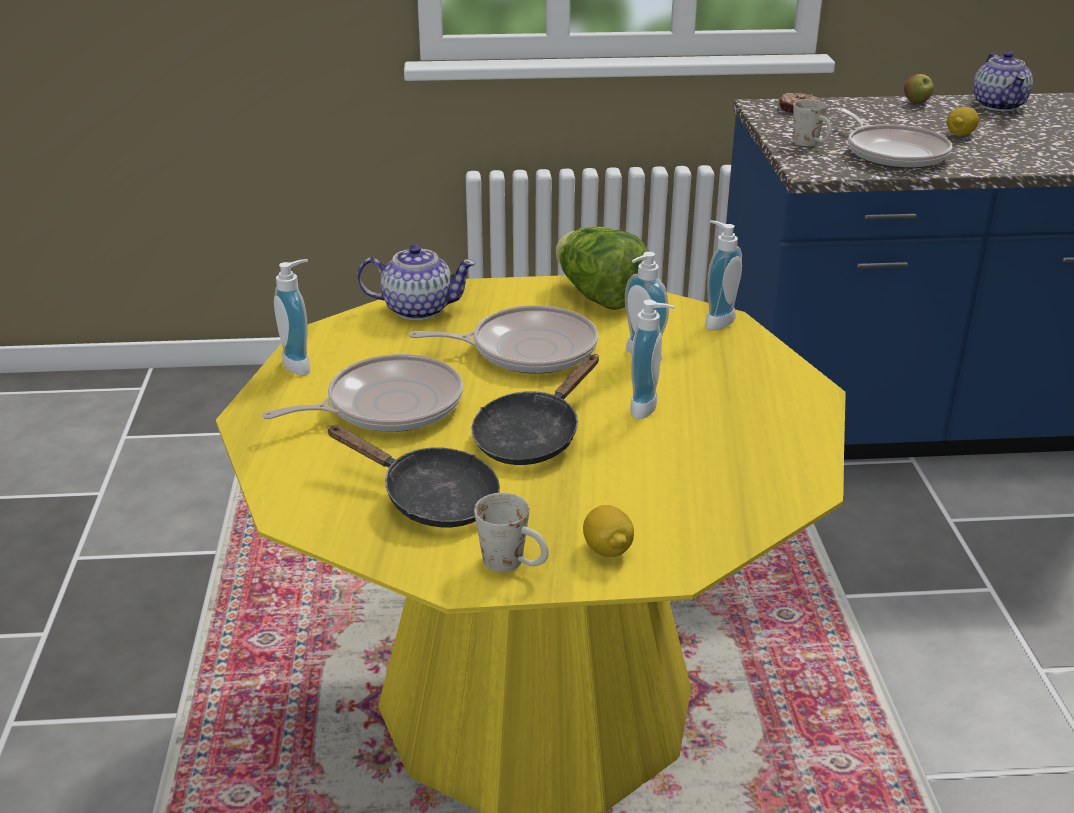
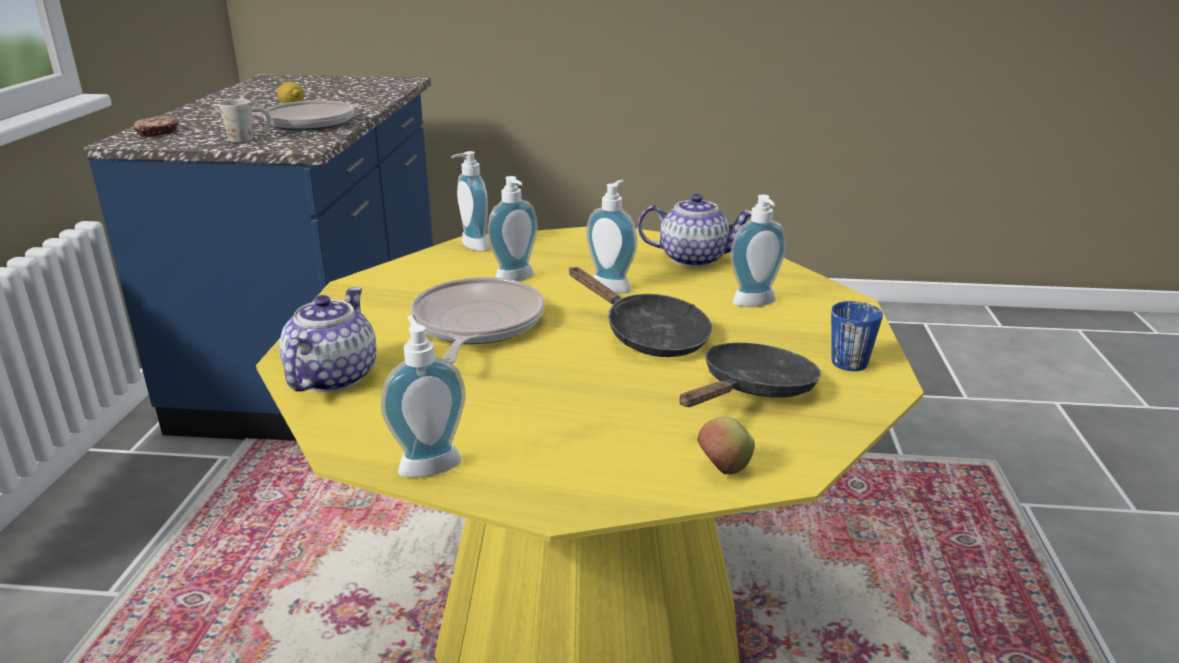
camera: 80 degrees left, 5 degrees down
frying pan [262,354,463,432] -> none
white mug [474,493,549,572] -> blue mug [831,301,883,371]
lettuce [555,226,649,310] -> none
lemon [583,505,634,557] -> none
apple [904,74,933,104] -> apple moved to [697,417,755,474]
teapot [973,51,1033,111] -> teapot moved to [638,194,752,267]
none -> soap dispenser [730,194,787,307]

